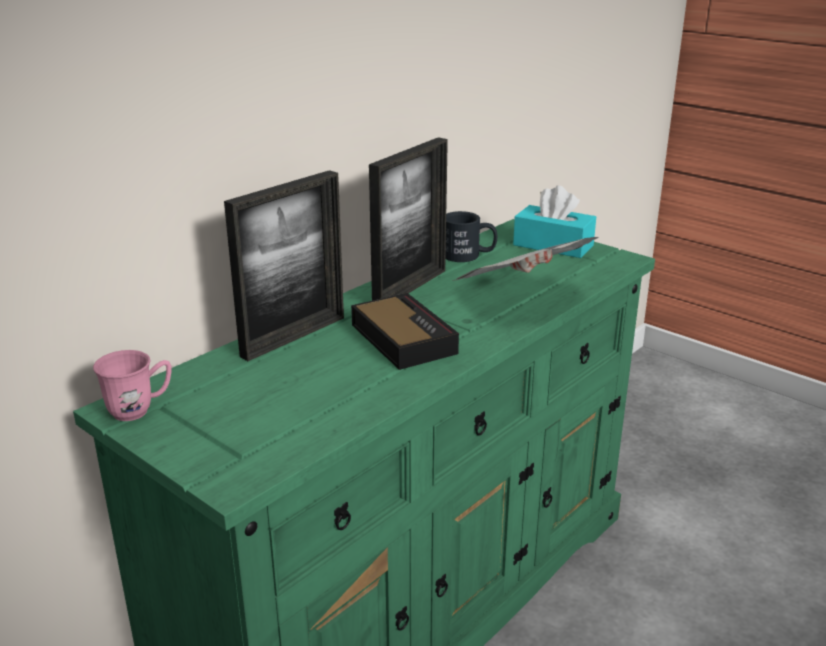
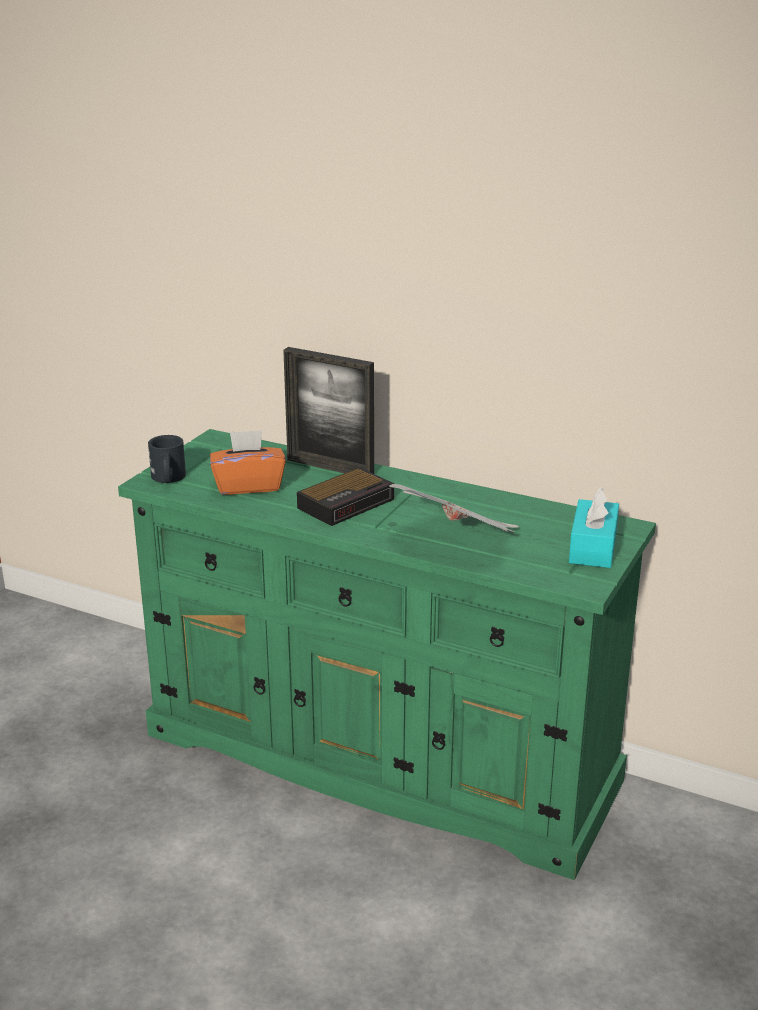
camera: 75 degrees right, 0 degrees up
pink mug [93,350,171,421] -> none
picture frame [369,137,448,301] -> none
black mug [445,211,497,262] -> black mug moved to [148,435,186,483]
none -> orange tissue box [210,430,286,495]

